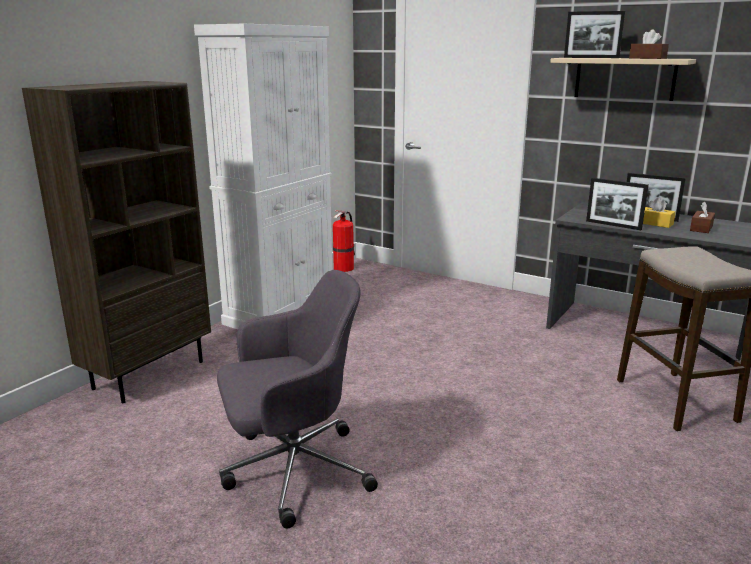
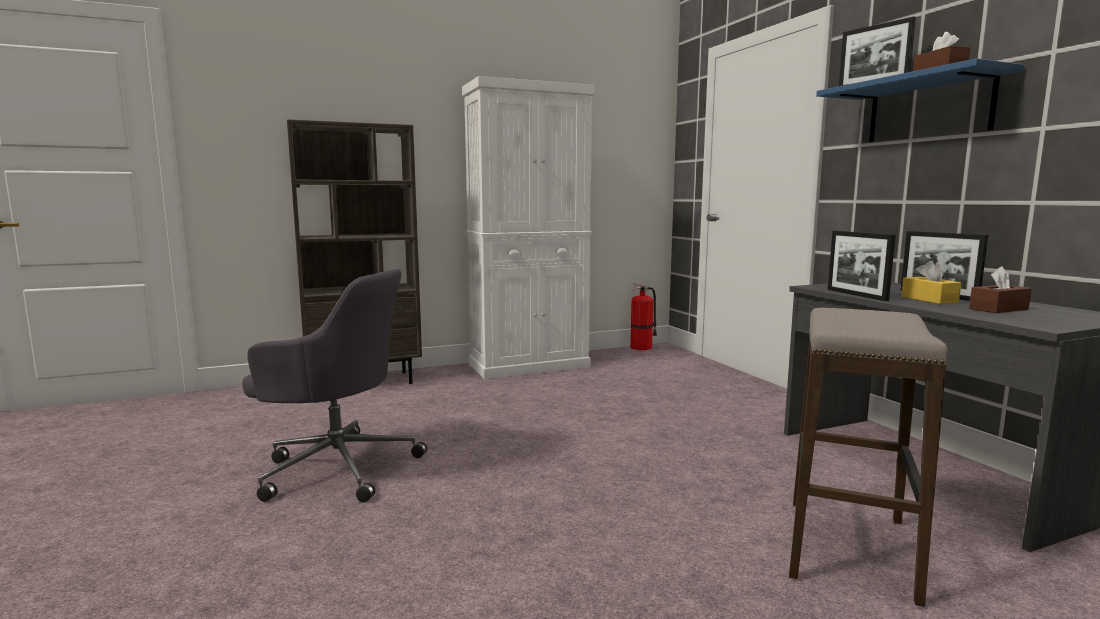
camera: 35 degrees right, 10 degrees down
beige shelf [550,58,696,101] -> blue shelf [816,58,1025,142]

